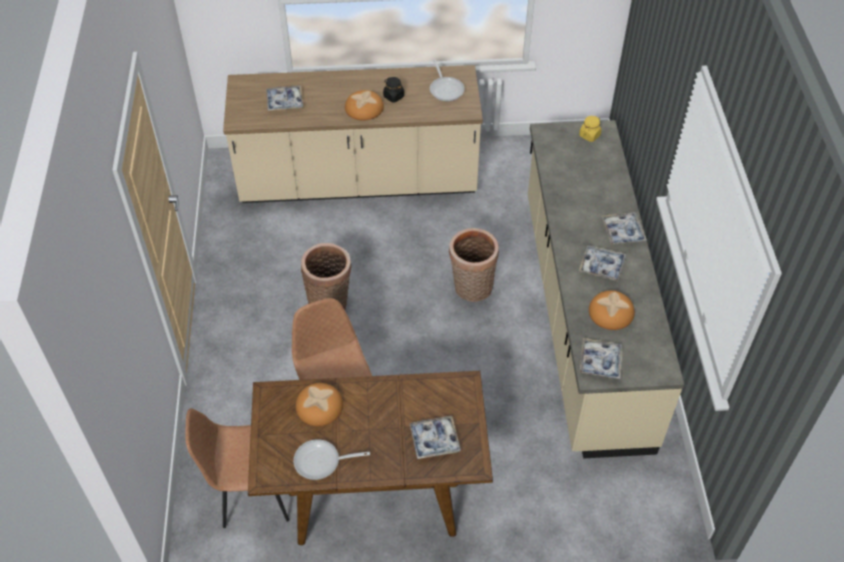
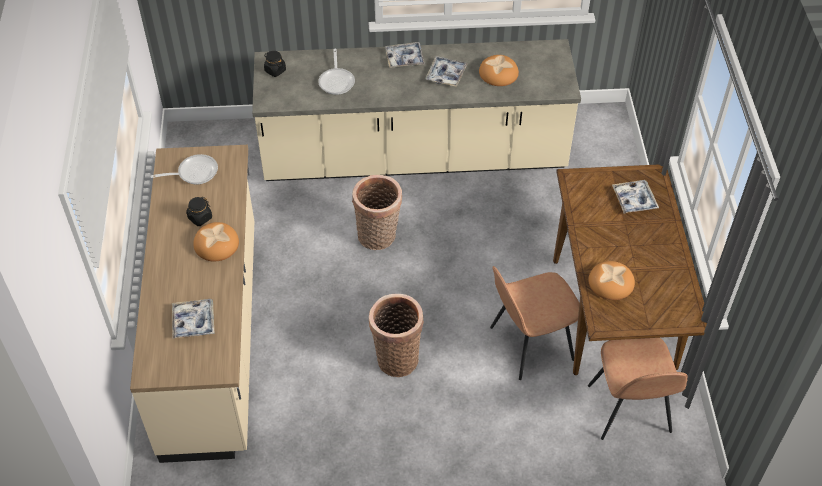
camera: 90 degrees left, 0 degrees up
frying pan [293,439,370,480] -> frying pan moved to [318,49,355,95]
yellow jar [579,116,601,142] -> black jar [264,51,286,77]
tray [579,338,623,379] -> none

